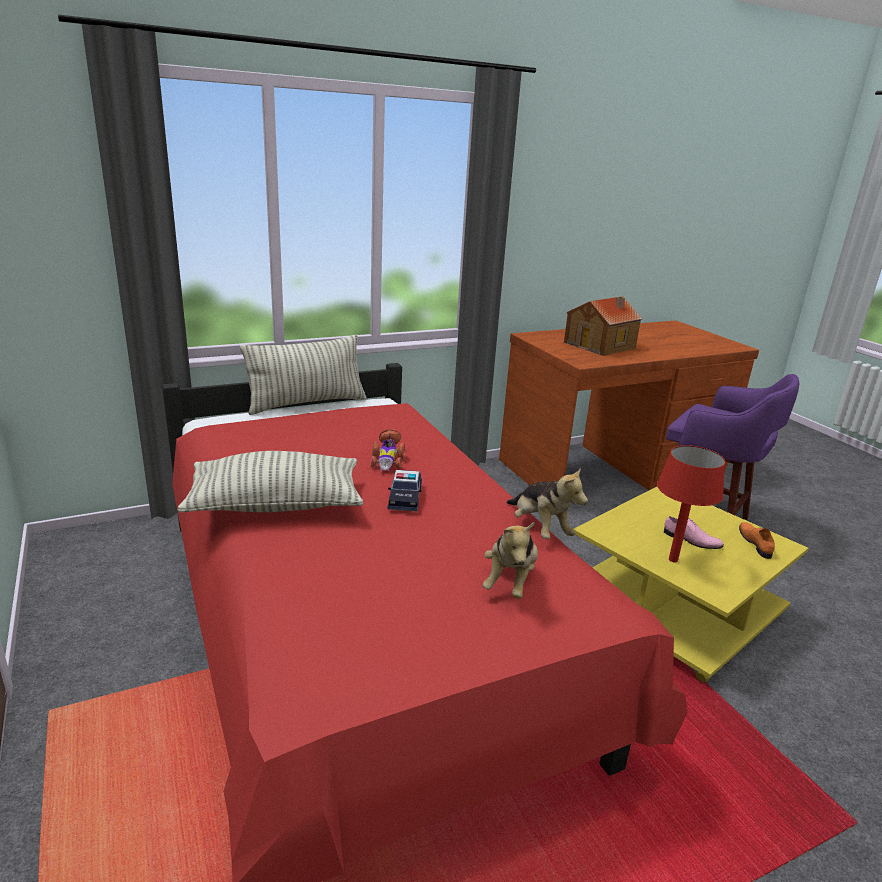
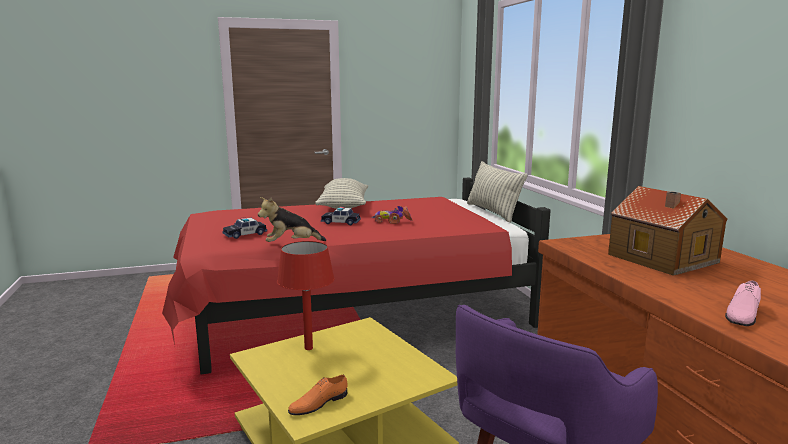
camera: 100 degrees right, 10 degrees down
plush toy [483,521,538,599] -> toy car [222,217,267,239]
pink shoe [664,516,724,549] -> pink shoe moved to [725,281,761,326]
orange shoe [739,522,775,559] -> orange shoe turned 135 degrees clockwise [288,375,348,415]

